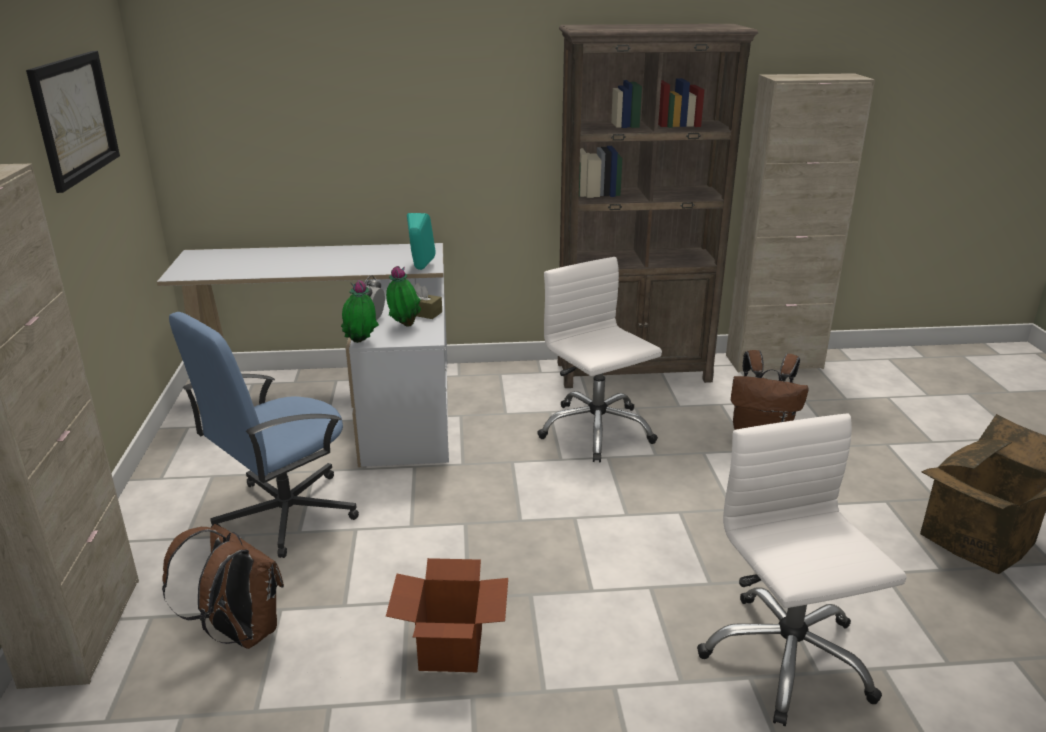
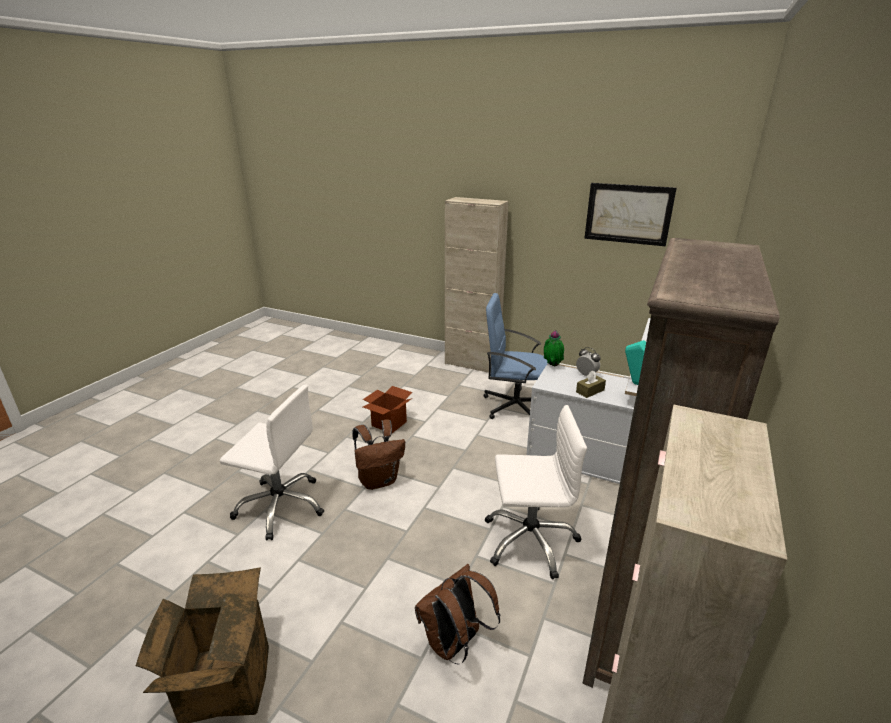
camera: 120 degrees right, 0 degrees up
brown backpack [162,524,284,649] -> brown backpack moved to [352,420,405,490]
blue office chair [169,312,359,558] -> blue office chair turned 60 degrees counterclockwise [483,293,548,419]
potted plant [386,266,421,327] -> none

